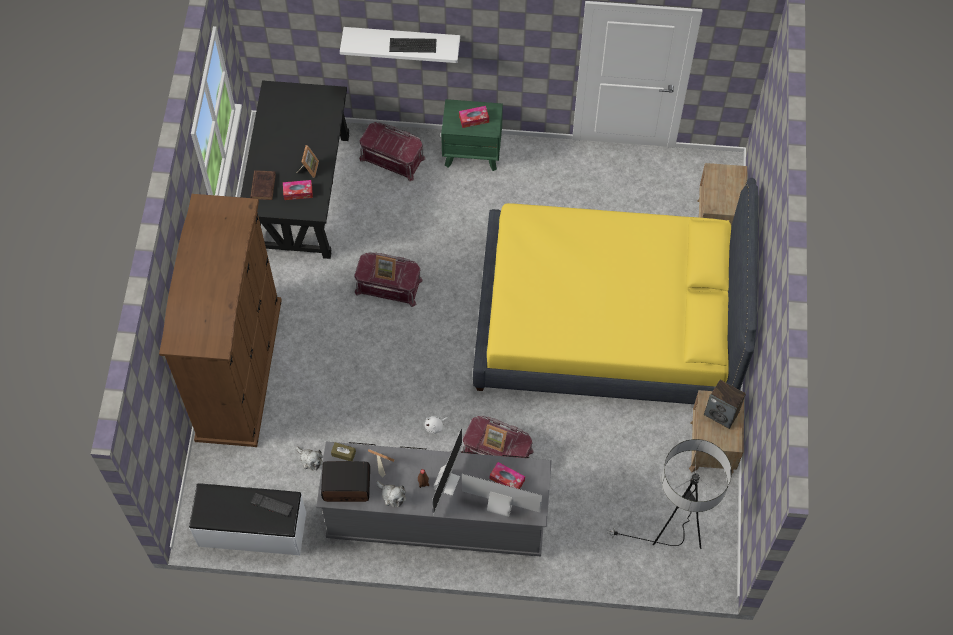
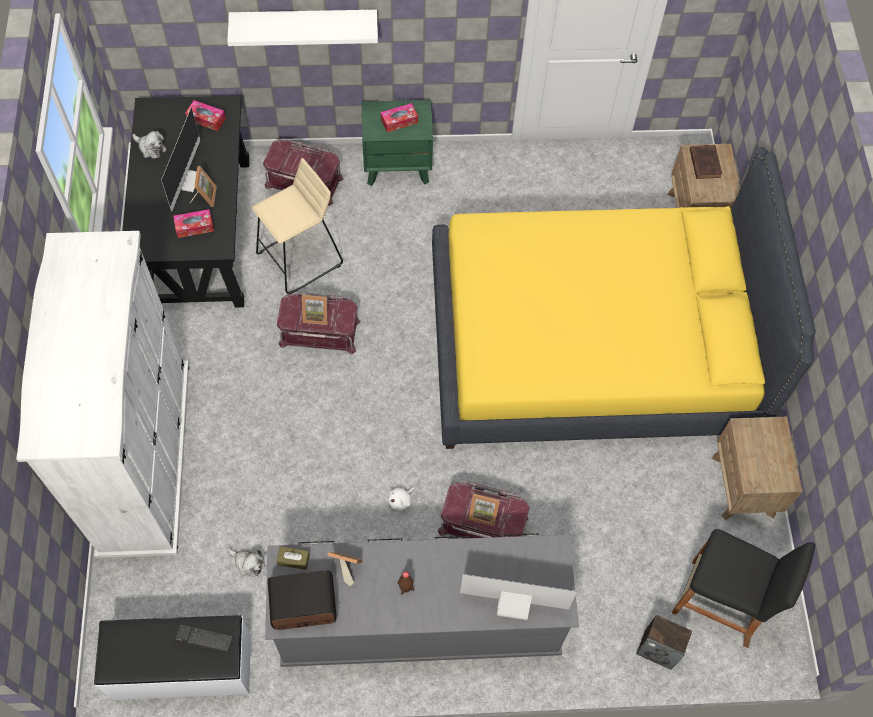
camera: 10 degrees left, 0 degrees up
brown wardrobe [159,194,282,447] -> white wardrobe [16,231,189,558]
brown book [250,170,276,200] -> brown book moved to [690,145,722,179]
plush toy [377,481,406,507] -> plush toy moved to [132,131,167,159]
keyboard [389,38,436,53] -> none
monitor [432,427,462,516] -> monitor moved to [161,107,200,211]
tissue box [490,462,525,489] -> tissue box moved to [185,100,226,131]
floor lamp [609,439,732,549] -> black stool [672,529,815,648]
speaker [704,380,746,429] -> speaker moved to [636,615,692,670]
none -> beige stool [252,158,343,294]

